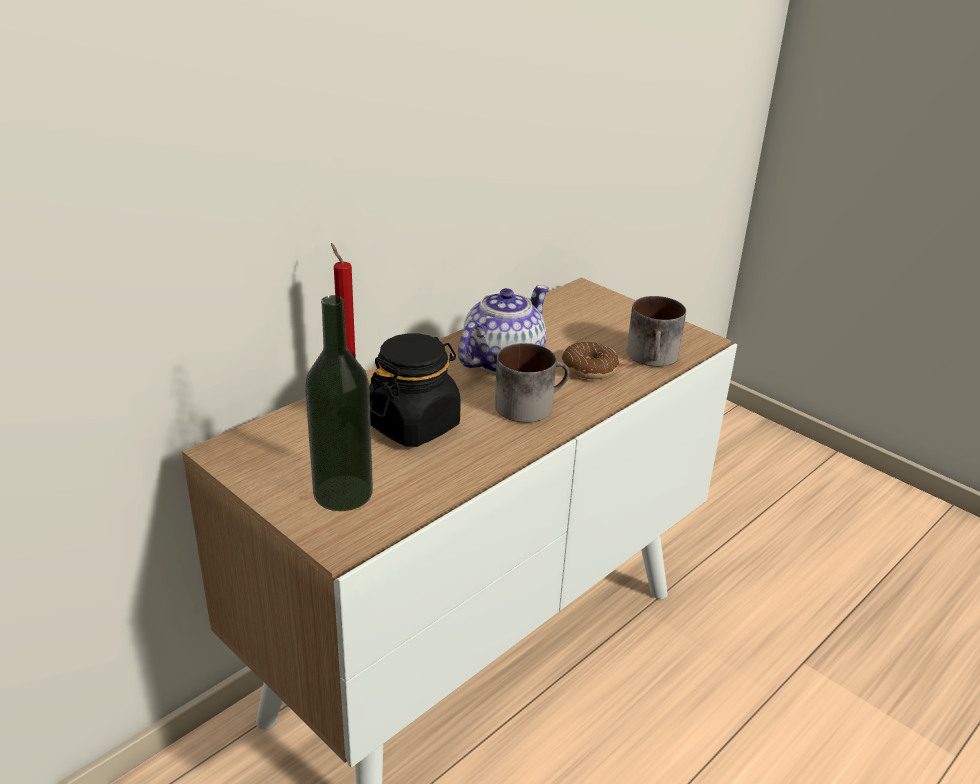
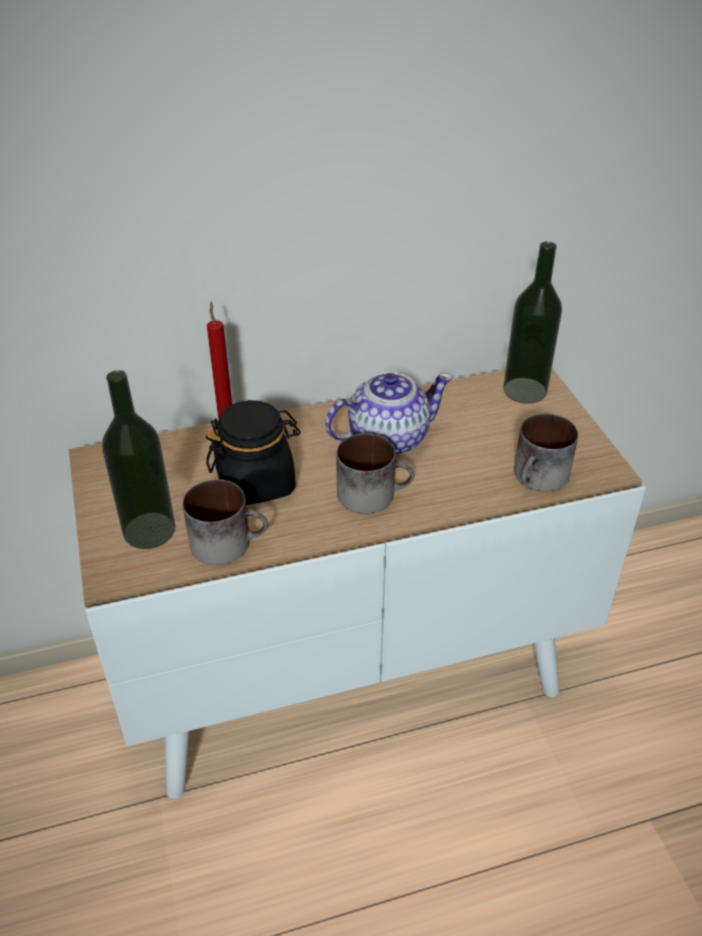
camera: 30 degrees right, 10 degrees up
donut [562,342,619,379] -> none
none -> mug [183,479,268,565]
none -> bottle [503,241,562,404]

